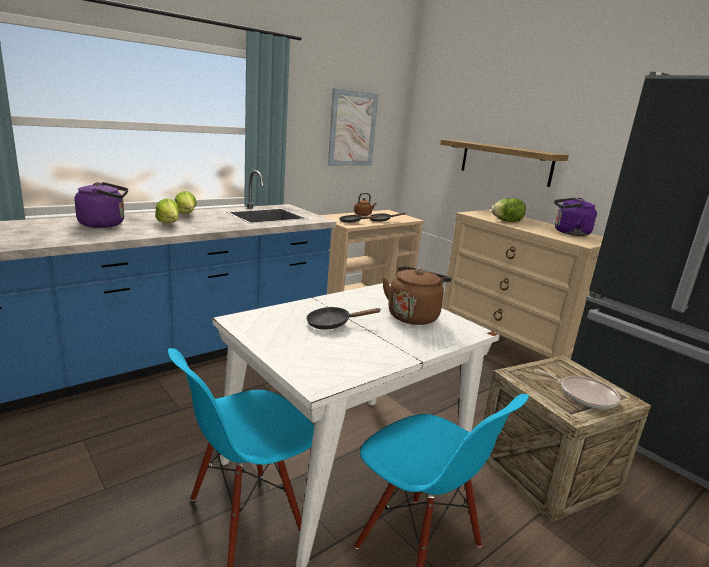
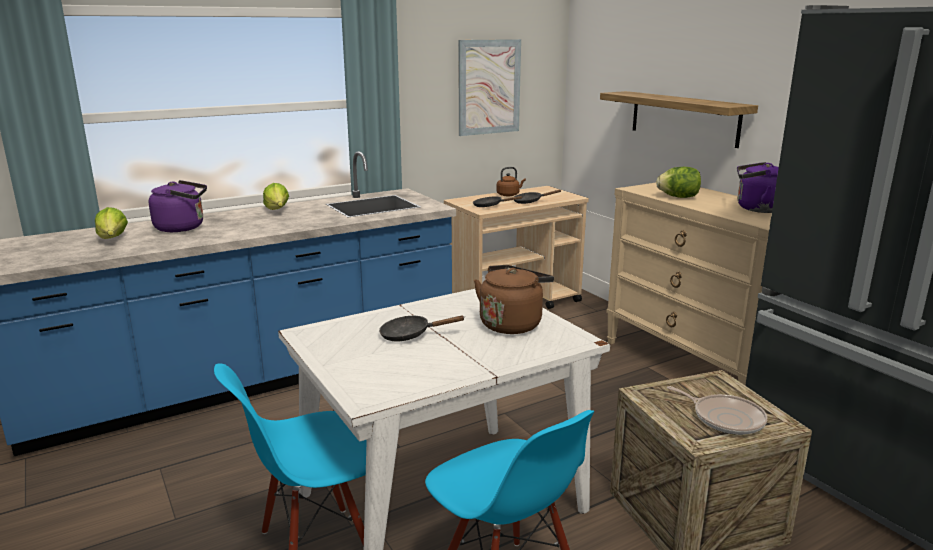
camera: 10 degrees right, 0 degrees up
lettuce [155,198,180,224] -> lettuce moved to [95,207,128,239]

